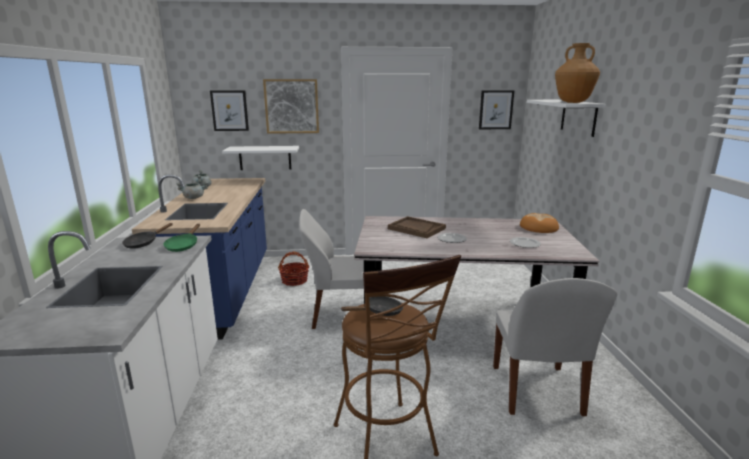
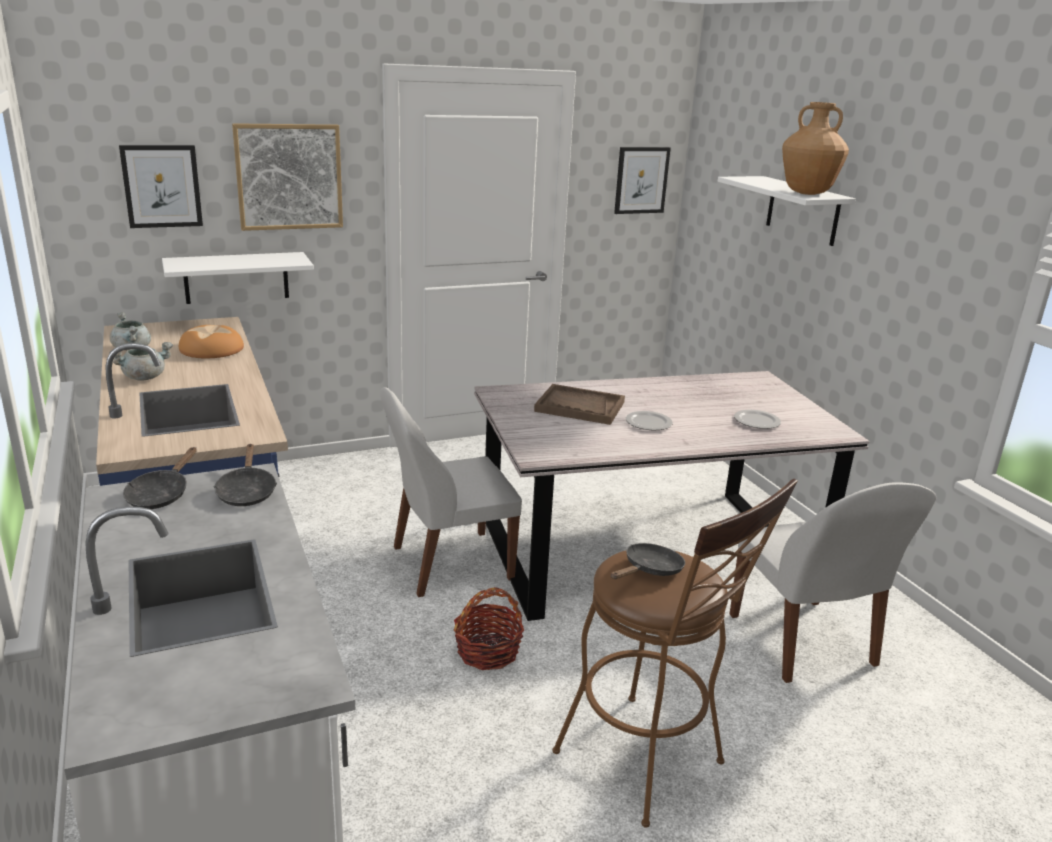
camera: 20 degrees left, 5 degrees up
green frying pan [164,224,200,252] -> black frying pan [213,444,277,506]
basket [278,252,309,286] -> basket moved to [454,587,524,670]
bread [520,213,559,233] -> bread moved to [179,325,244,358]

